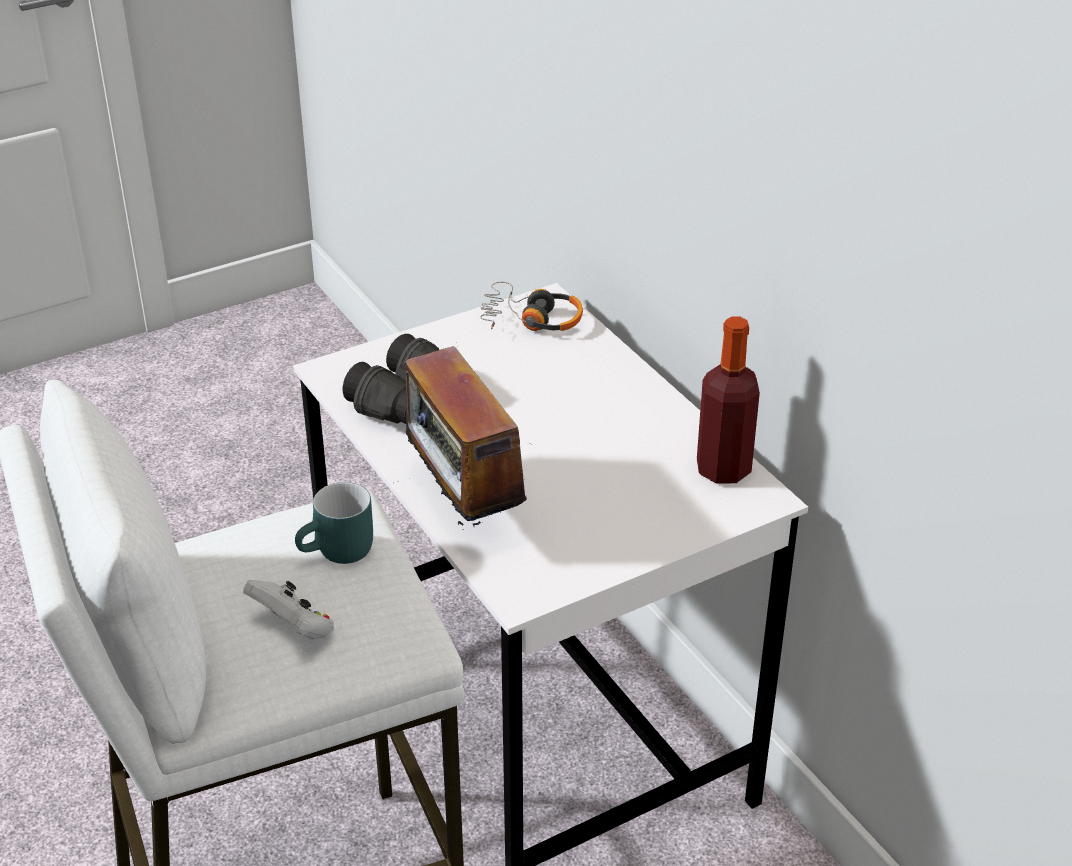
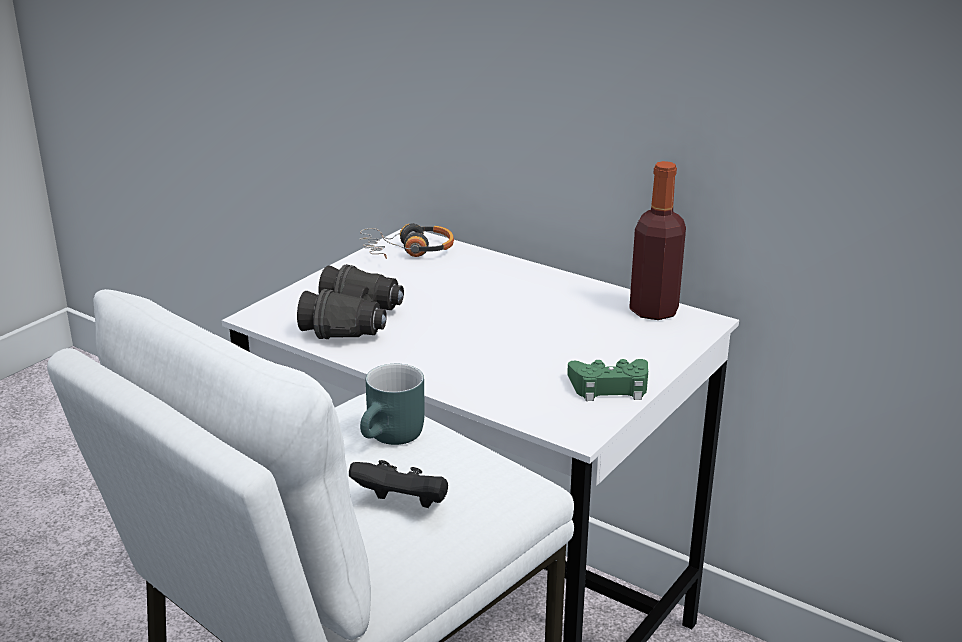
camera: 25 degrees left, 10 degrees down
white game controller [243,580,334,640] -> black game controller [349,460,448,508]
radio [393,341,527,526] -> none
none -> green game controller [567,359,648,401]

